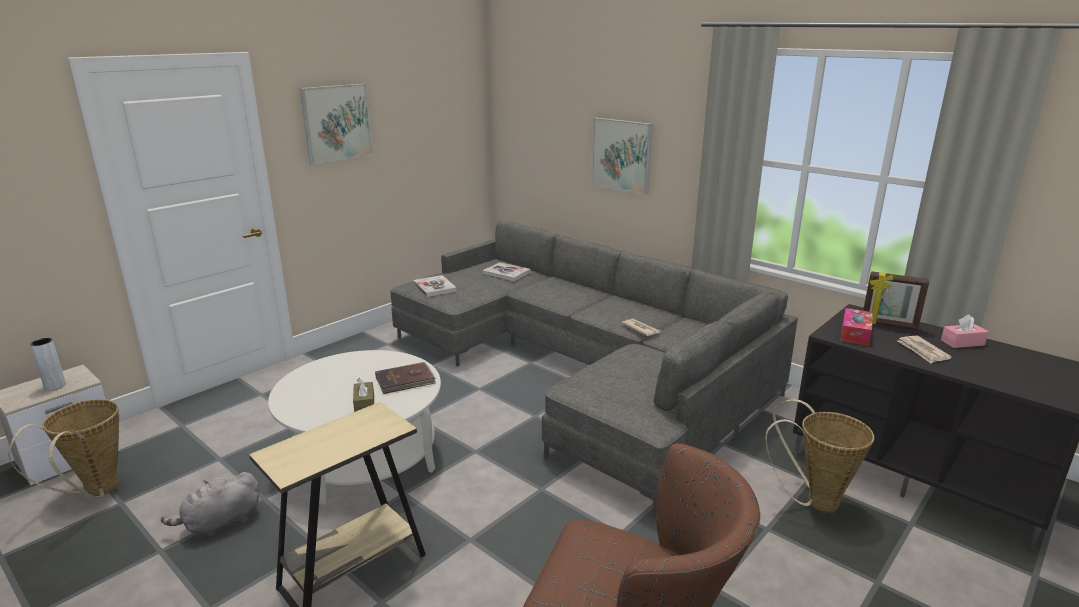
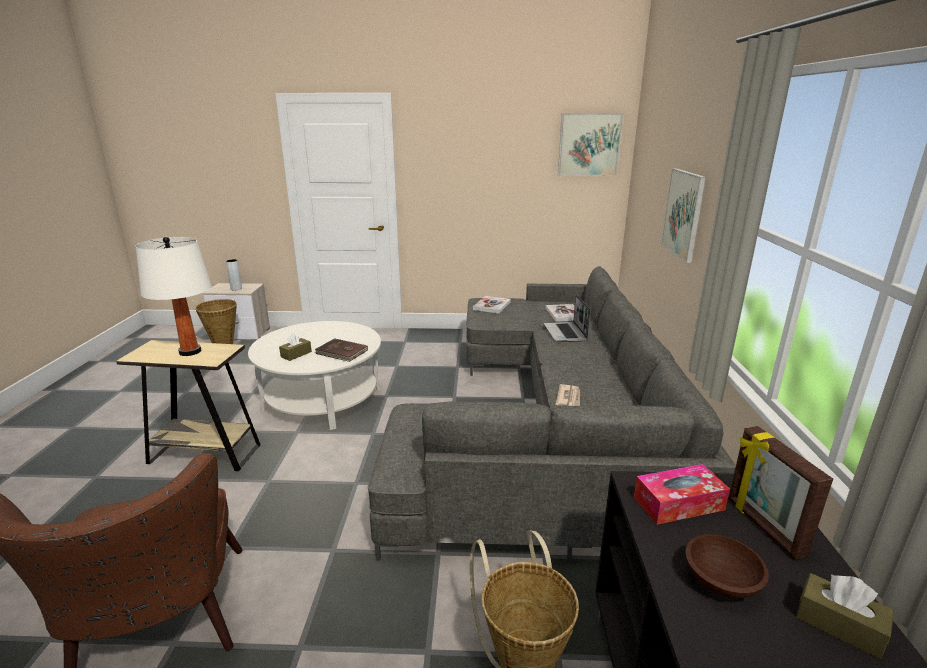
camera: 50 degrees right, 0 degrees up
grey plush toy [161,472,259,537] -> none
picture [300,84,373,165] -> picture moved to [558,113,623,176]
newspaper [897,336,952,363] -> brown bowl [685,534,769,599]
pink tissue box [941,315,989,348] -> brown tissue box [796,573,894,659]
none -> white table lamp [135,237,211,356]
none -> laptop [544,294,591,342]

